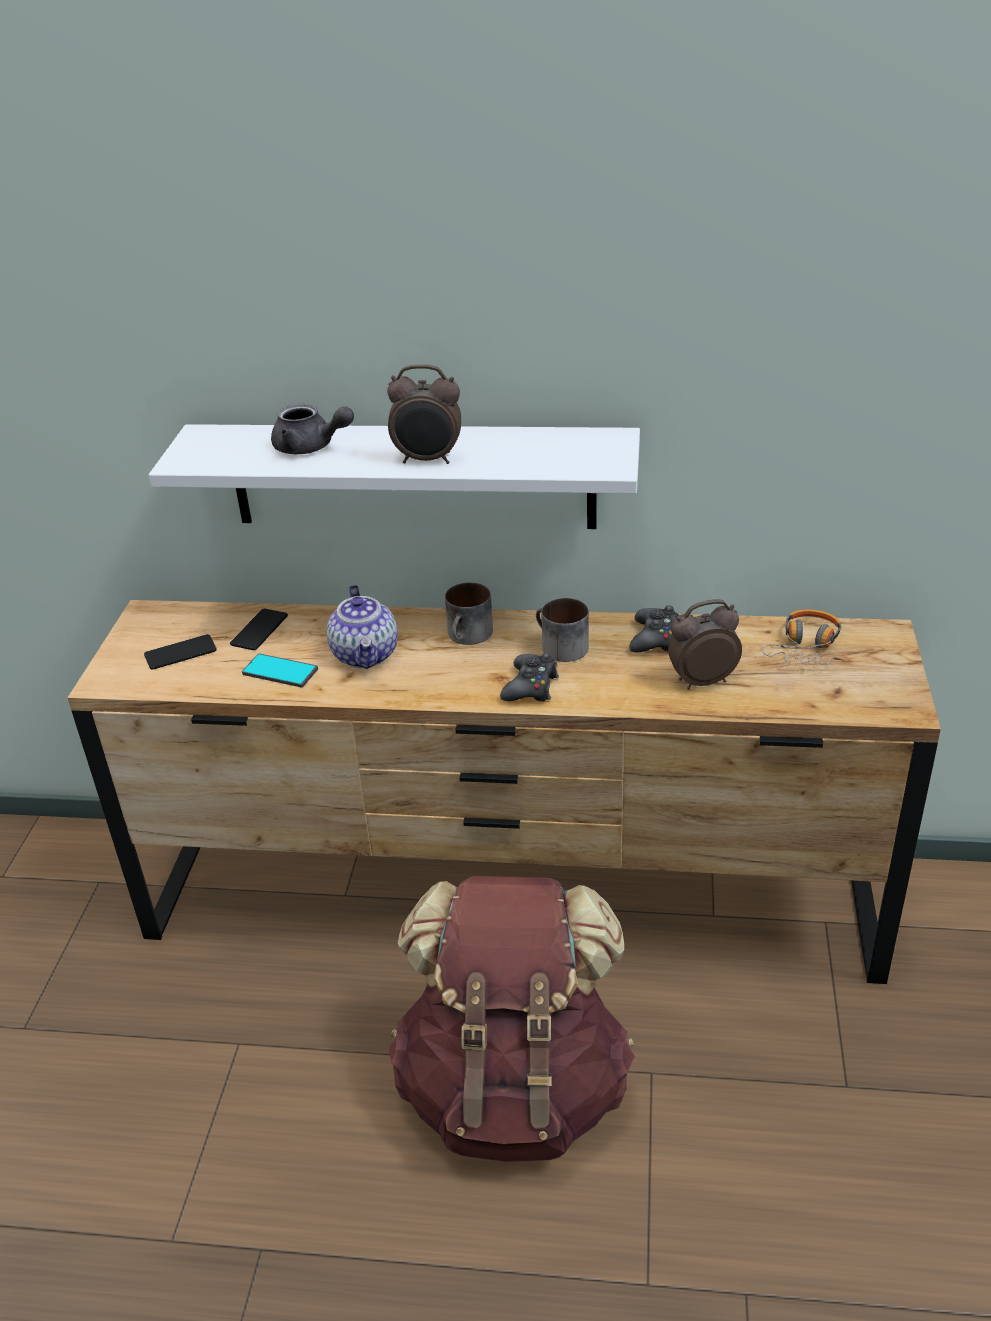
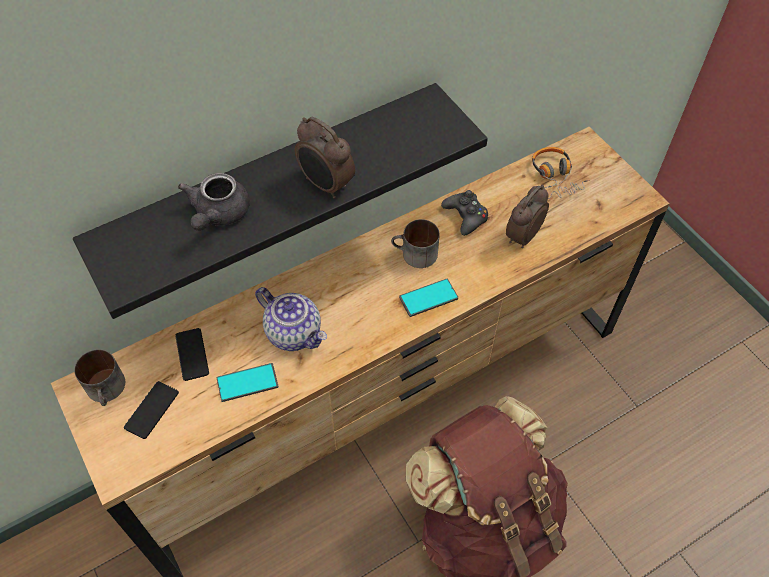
camera: 40 degrees left, 20 degrees up
white shelf [149,424,640,529] -> black shelf [73,83,488,319]
grey teapot [271,404,354,454] -> grey teapot turned 120 degrees clockwise [178,173,250,231]
alarm clock [387,364,461,464] -> alarm clock turned 75 degrees clockwise [295,117,355,199]
mug [445,583,493,645] -> mug moved to [74,349,125,406]
black game controller [500,653,559,701] -> phone [399,279,458,317]

